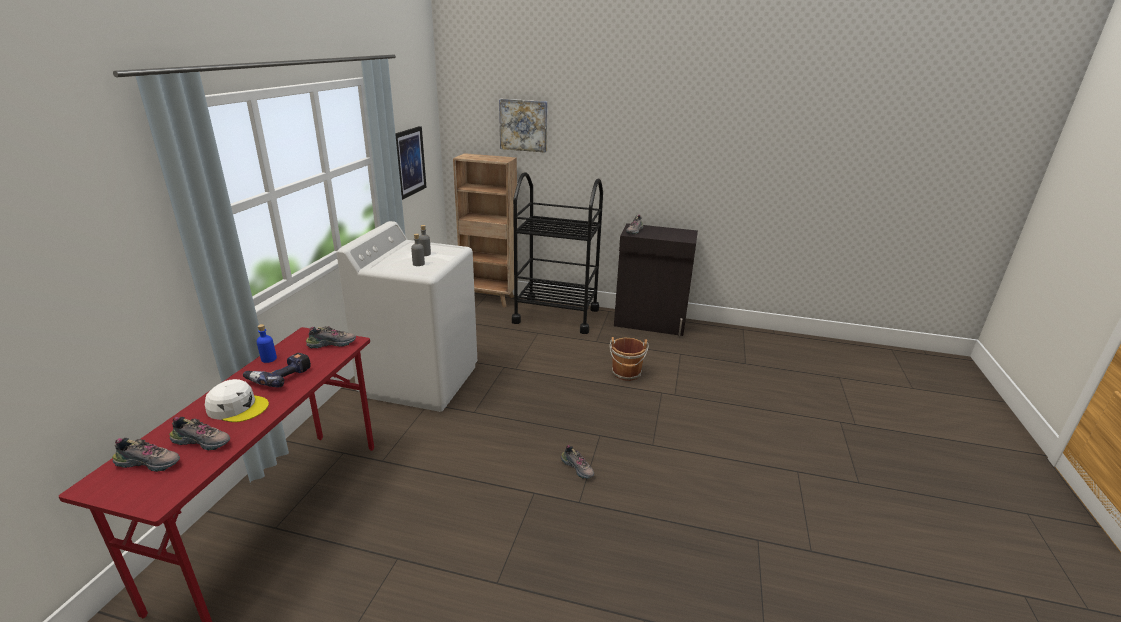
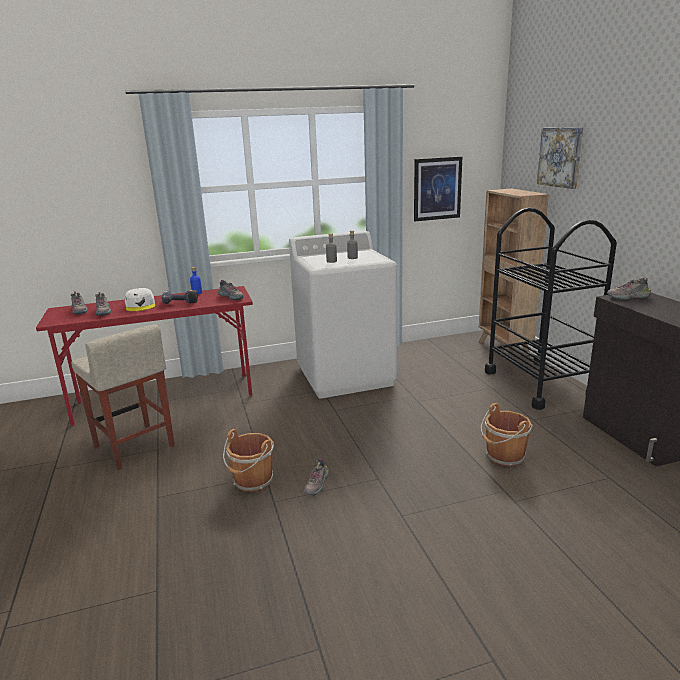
camera: 60 degrees right, 5 degrees down
none -> beige stool [71,324,175,470]
none -> brown bucket [223,429,274,492]

